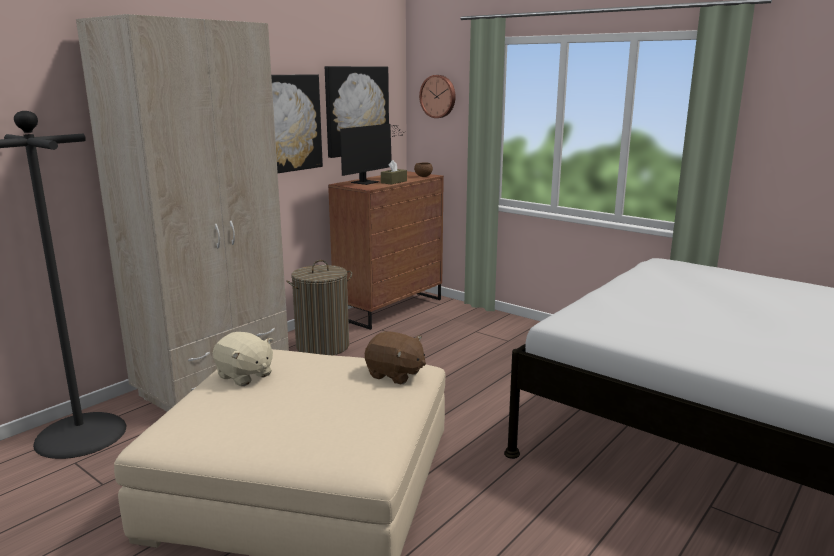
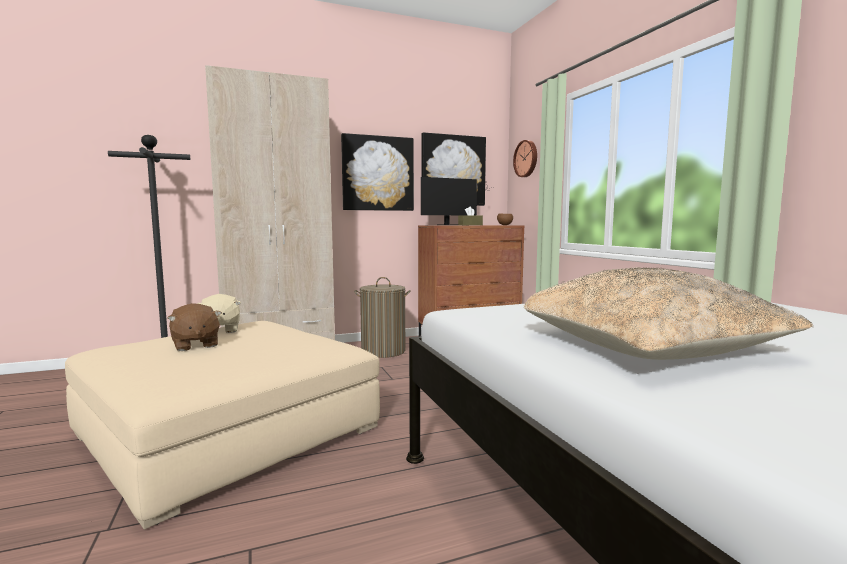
camera: 30 degrees right, 10 degrees down
brown plush toy [365,331,426,384] -> brown plush toy moved to [168,303,222,351]
none -> beige pillow [524,267,813,360]

